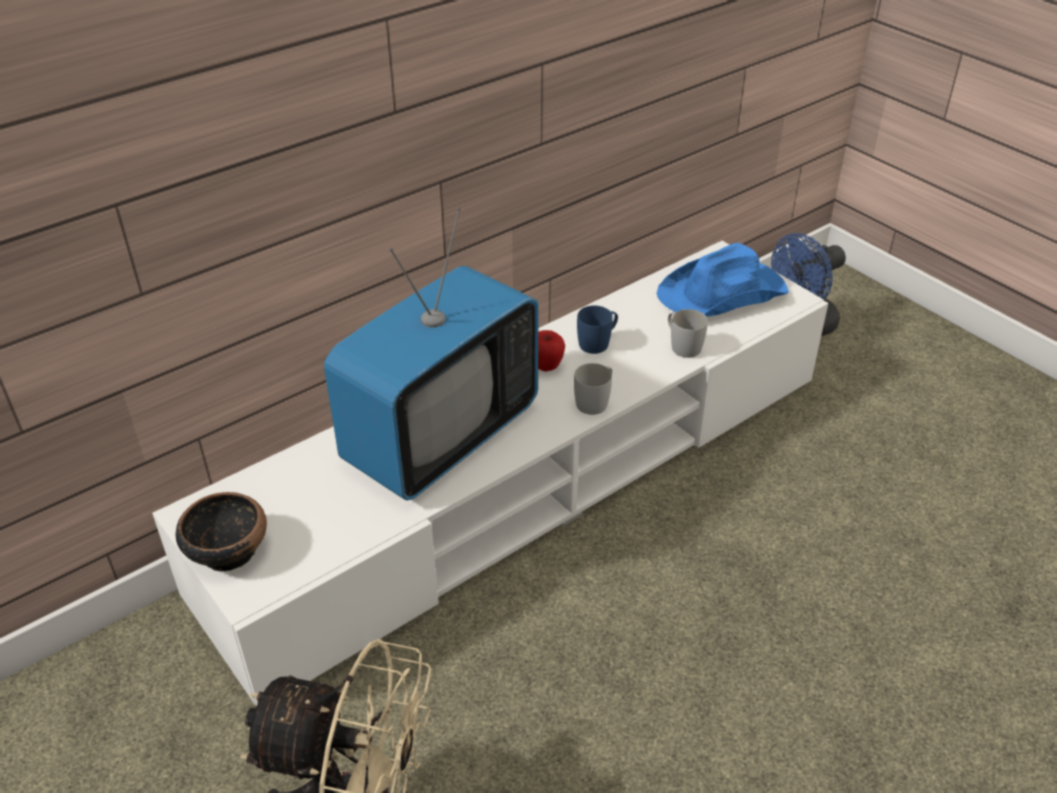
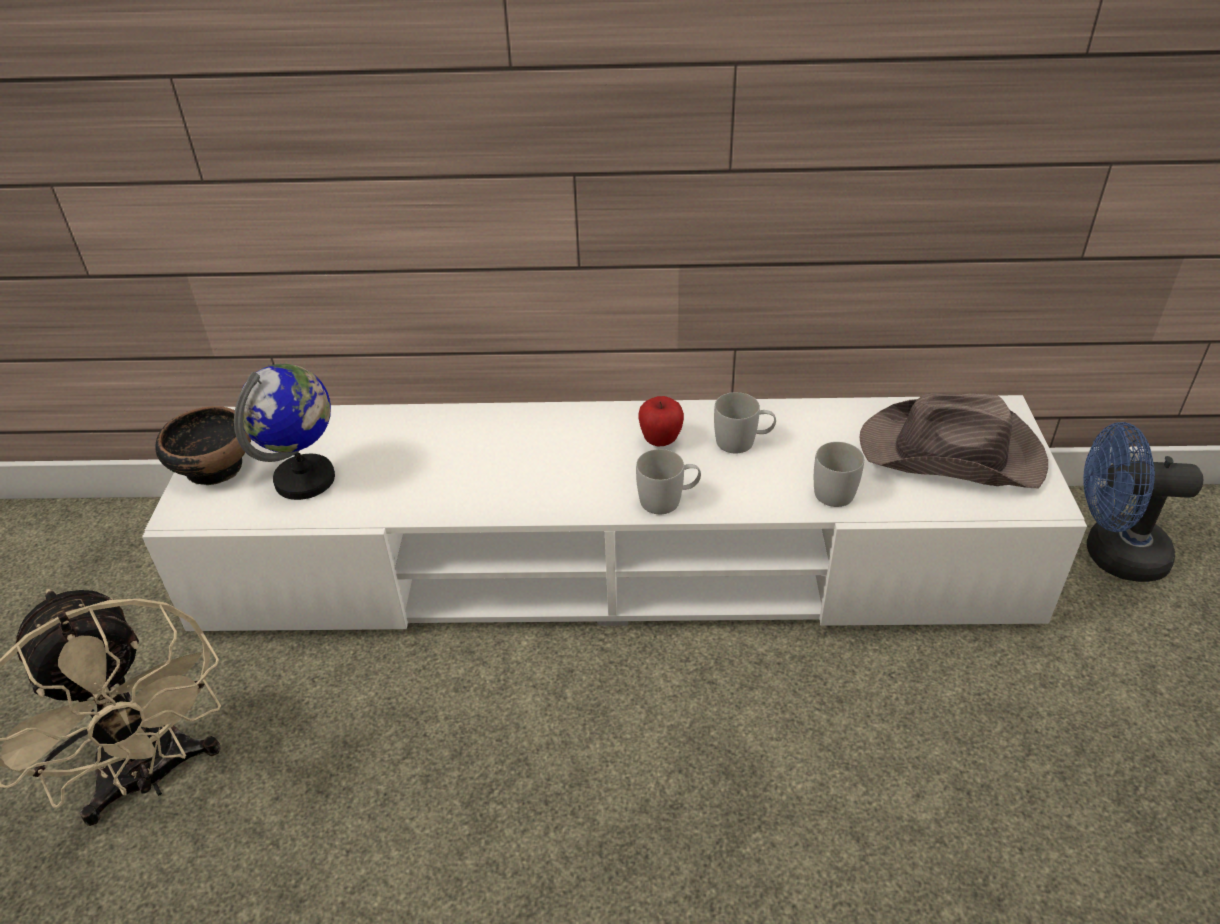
camera: 40 degrees right, 0 degrees up
television [324,208,538,500] -> none
blue mug [577,305,618,354] -> white mug [714,392,776,454]
blue hat [656,243,789,317] -> brown hat [859,393,1048,488]
none -> globe [234,364,335,500]

